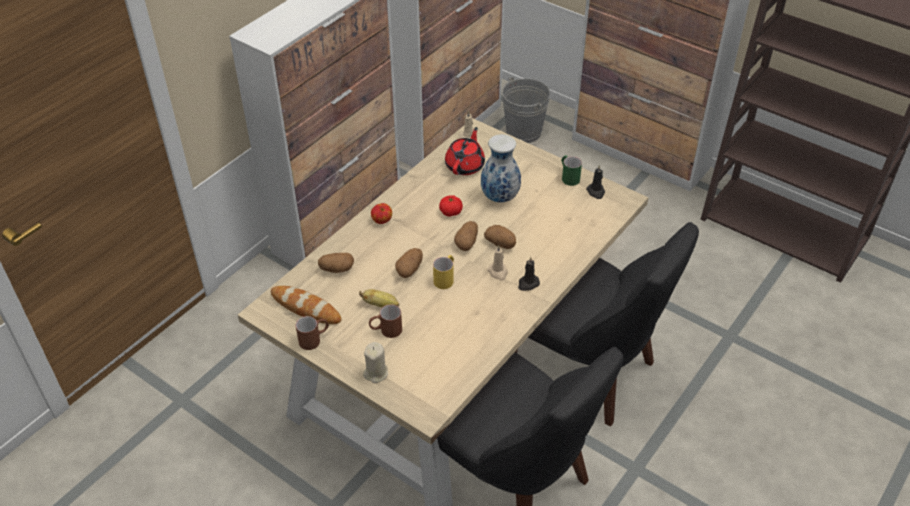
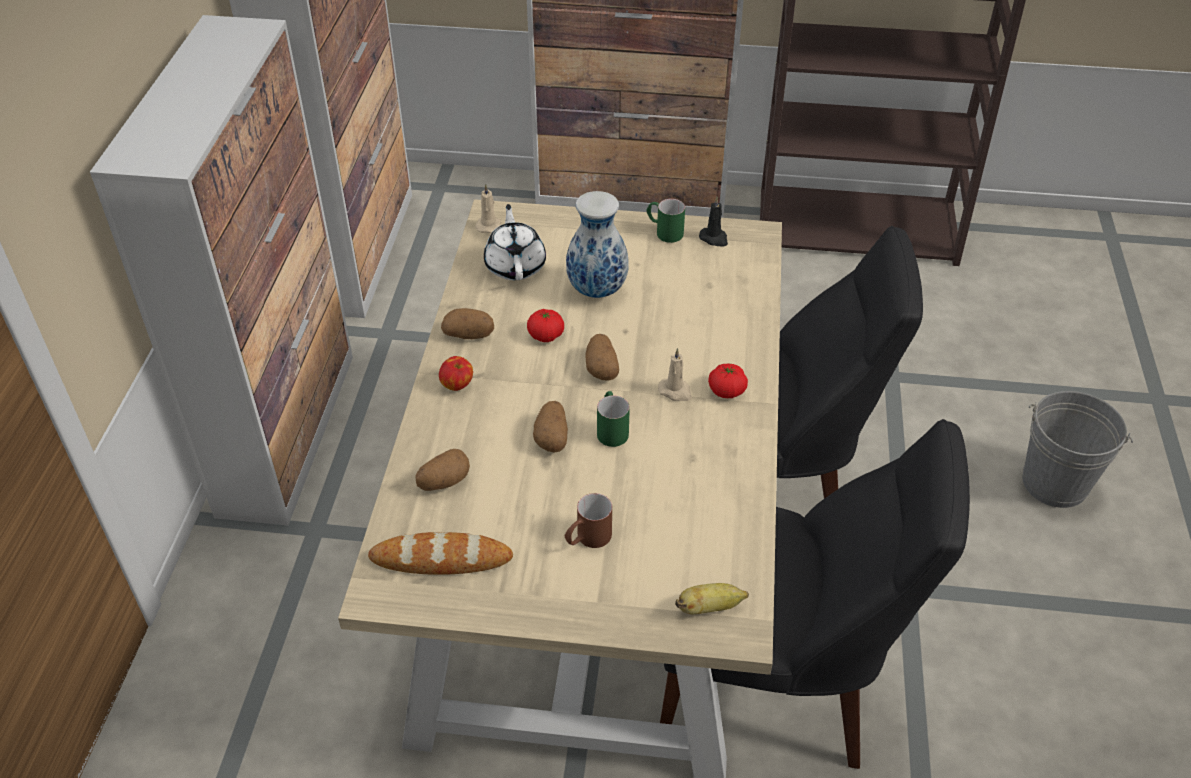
camera: 30 degrees left, 0 degrees up
brown mug [296,316,329,350] -> none
banana [359,289,399,307] -> banana moved to [675,583,749,614]
beige candle [363,342,388,383] -> none
yellow mug [433,255,454,289] -> green mug [597,391,630,447]
red teapot [445,127,485,175] -> white teapot [484,204,546,280]
potato [484,225,516,249] -> potato moved to [441,308,494,339]
grey bucket [502,77,550,143] -> grey bucket moved to [1022,391,1133,508]
black candle [518,257,540,291] -> tomato [708,364,748,398]

